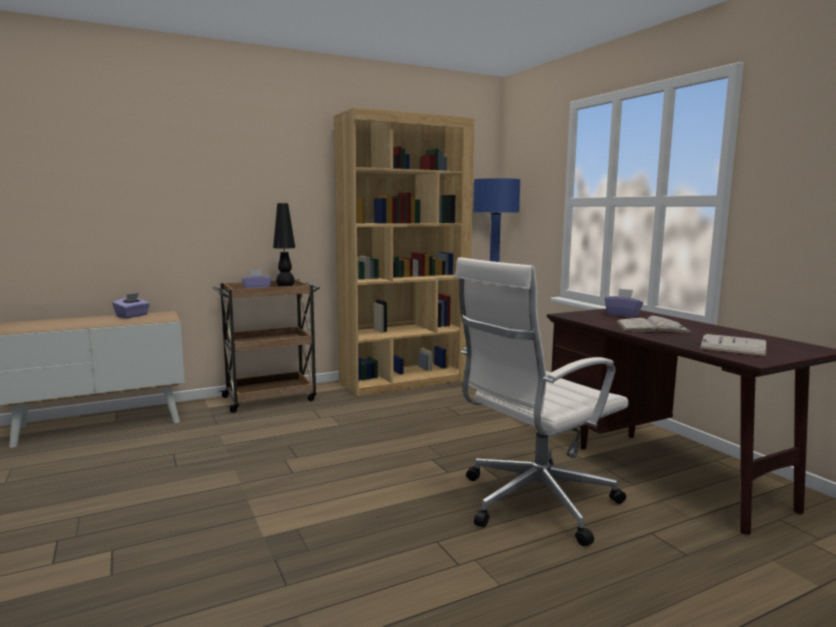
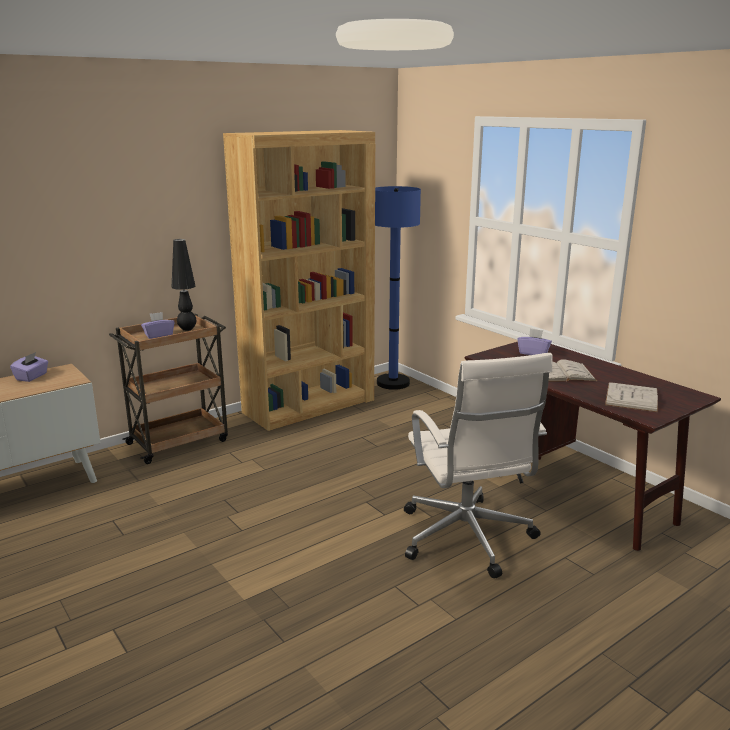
camera: 10 degrees left, 10 degrees up
white office chair [455,257,629,546] -> white office chair turned 60 degrees counterclockwise [404,353,553,578]

